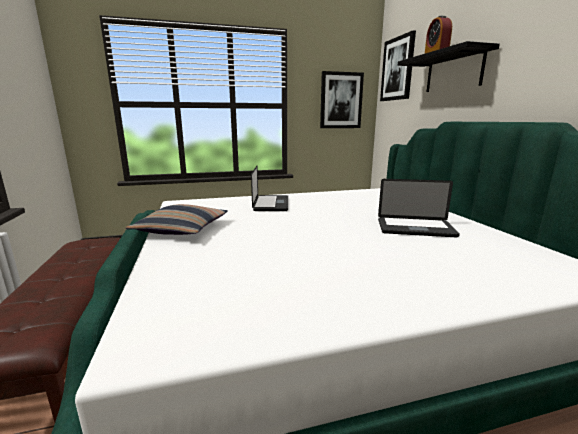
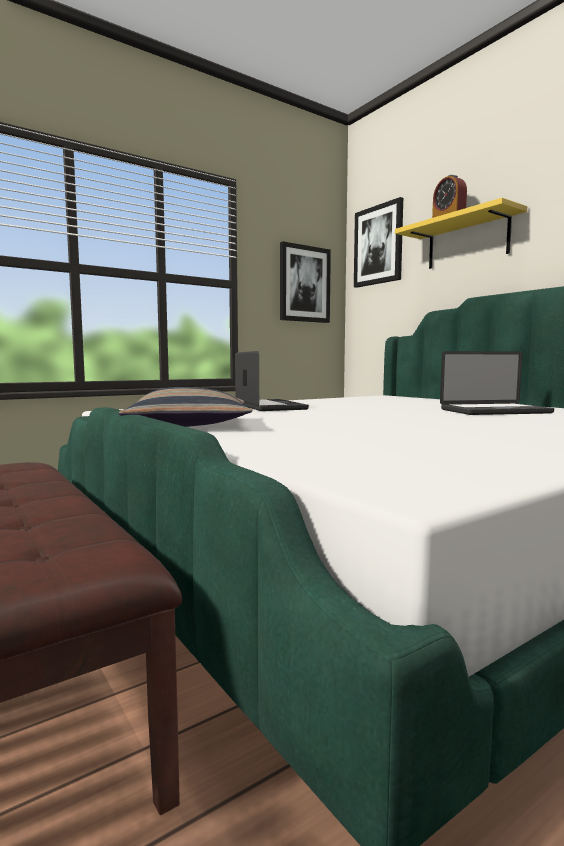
camera: 20 degrees left, 10 degrees down
black shelf [398,41,500,92] -> yellow shelf [395,198,527,269]

